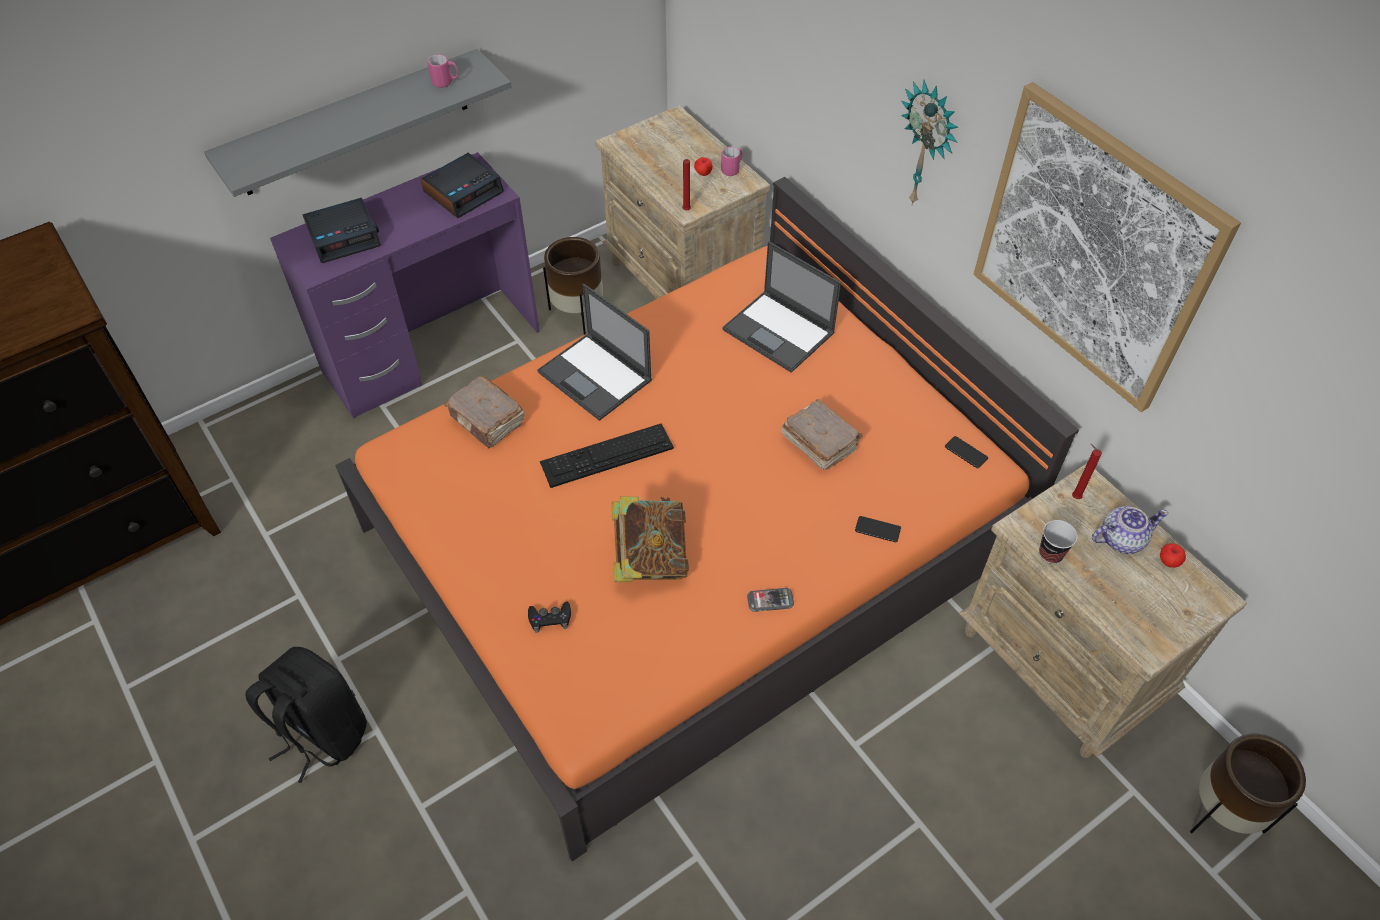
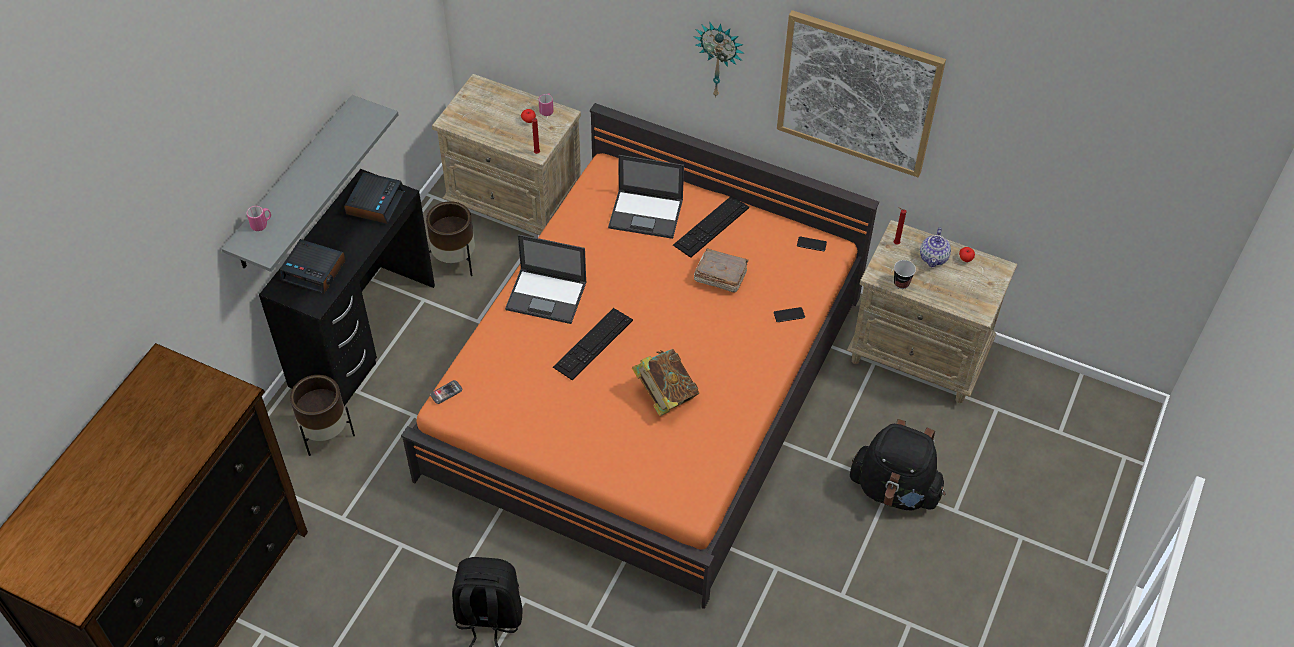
camera: 30 degrees left, 0 degrees up
purple desk [270,152,540,419] -> black desk [259,169,435,406]
alarm clock [302,198,381,263] -> alarm clock turned 75 degrees clockwise [280,239,346,294]
pink mug [427,54,458,88] -> pink mug moved to [247,206,271,231]
brown book [444,376,525,448] -> none
black game controller [528,602,571,633] -> none
phone [747,588,794,612] -> phone moved to [430,380,462,404]
teapot [1092,506,1168,554] -> teapot turned 150 degrees clockwise [920,227,951,267]
brown planter [1190,734,1306,834] -> brown planter moved to [290,375,355,456]
none -> keyboard [673,196,749,258]
none -> black backpack [850,419,946,511]

